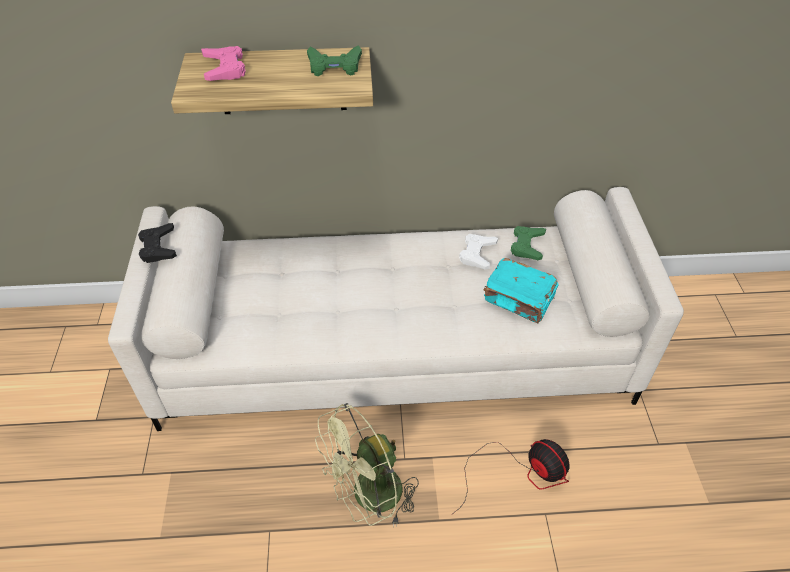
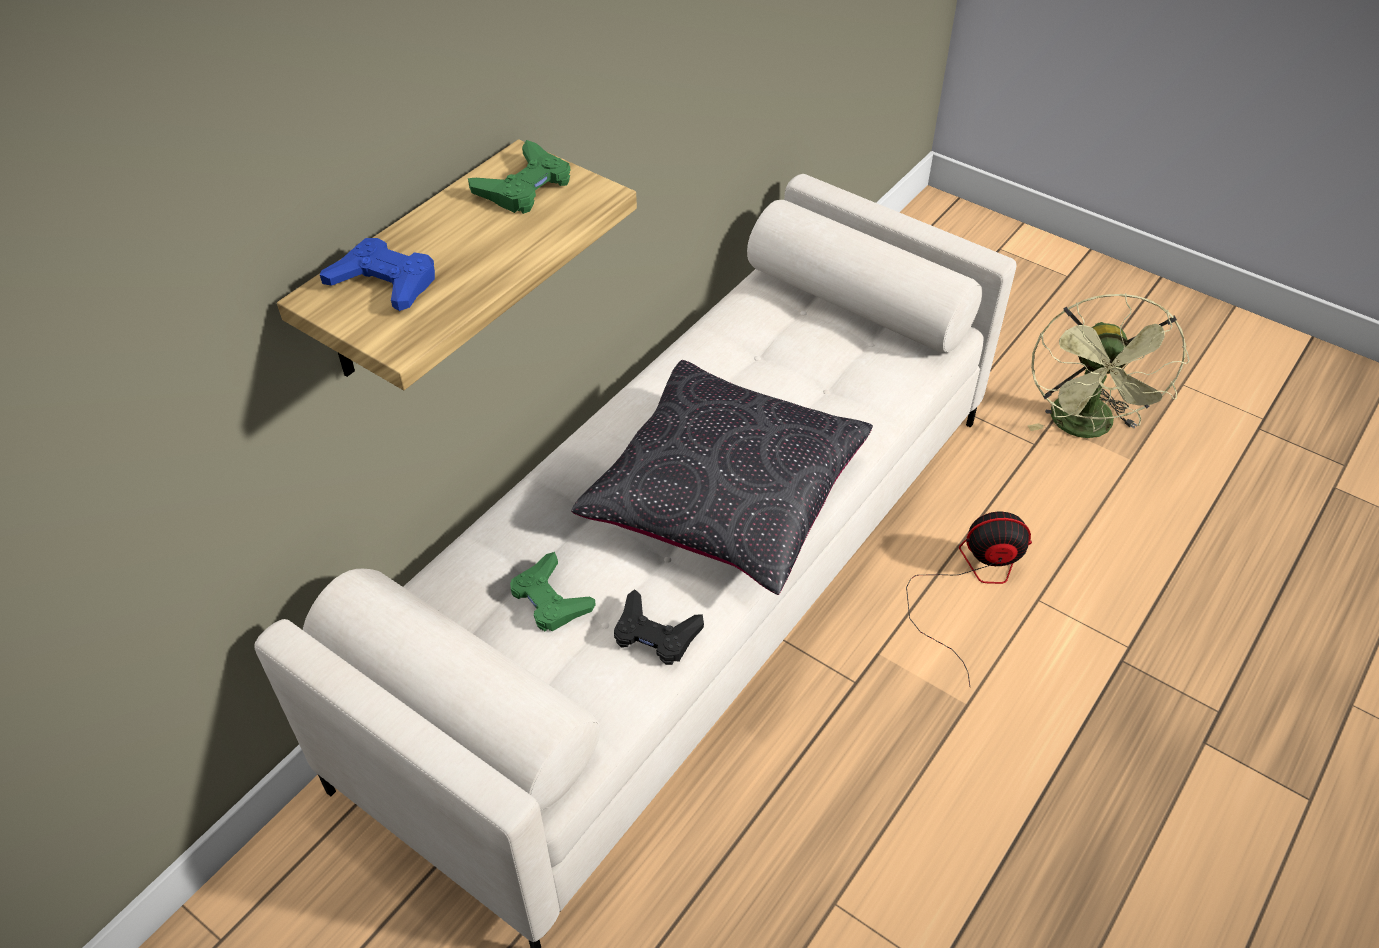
camera: 50 degrees left, 0 degrees up
black game controller [138,223,177,263] -> black game controller moved to [614,589,704,665]
pink game controller [201,46,246,81] -> blue game controller [320,238,435,311]
green fan [315,403,419,527] -> green fan moved to [1028,293,1190,438]
white game controller [459,234,498,269] -> none
turquoise book [483,258,559,323] -> none
green game controller [511,226,546,260] -> green game controller moved to [510,552,596,631]
none -> black pillow [571,360,873,595]

